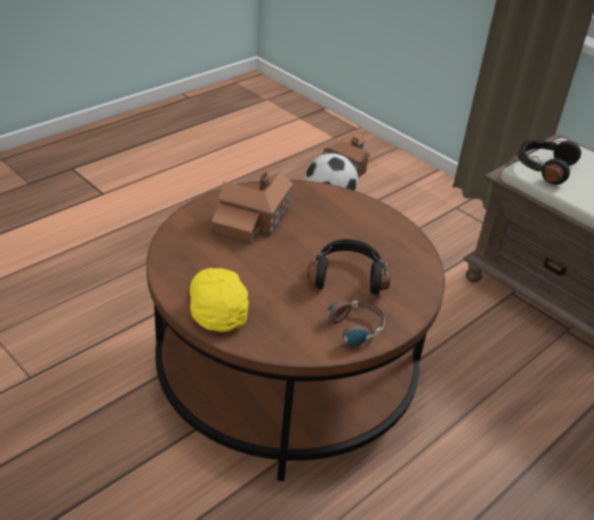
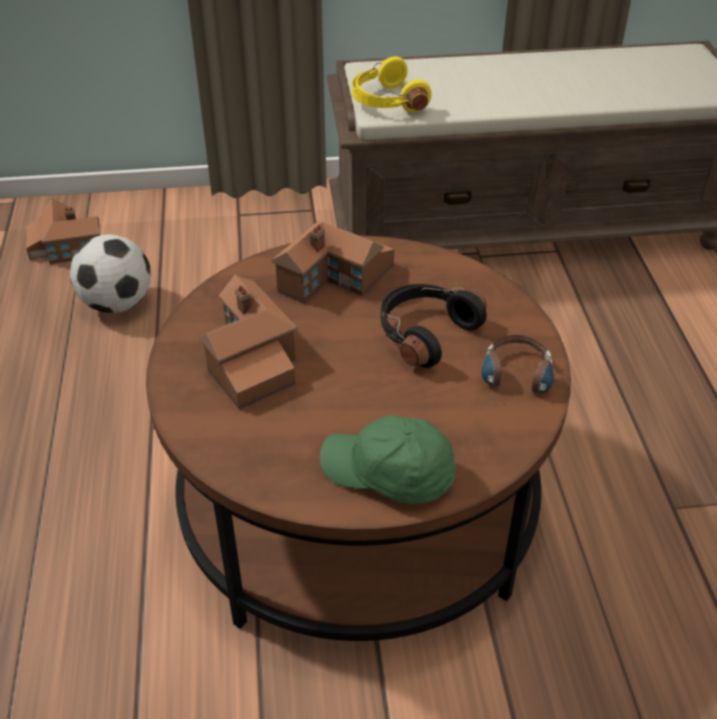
camera: 50 degrees left, 5 degrees up
yellow cap [190,268,249,332] -> green cap [320,415,456,504]
black headphones [518,140,581,185] -> yellow headphones [352,56,432,112]
none -> toy house [272,221,394,303]

